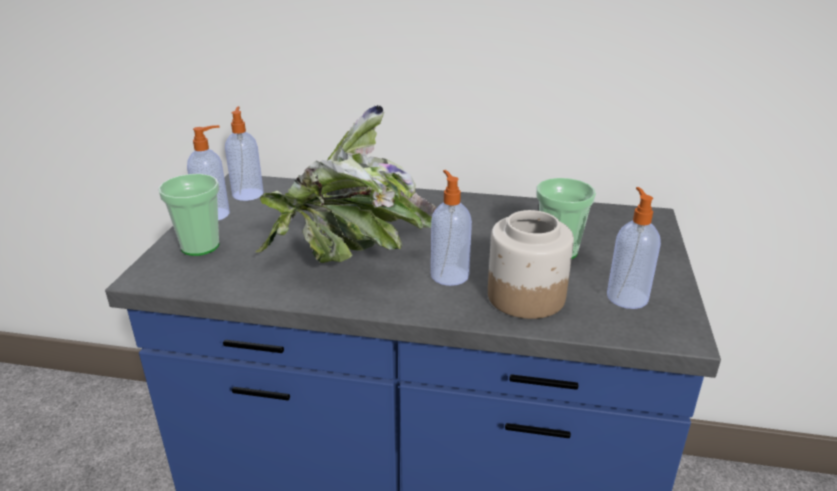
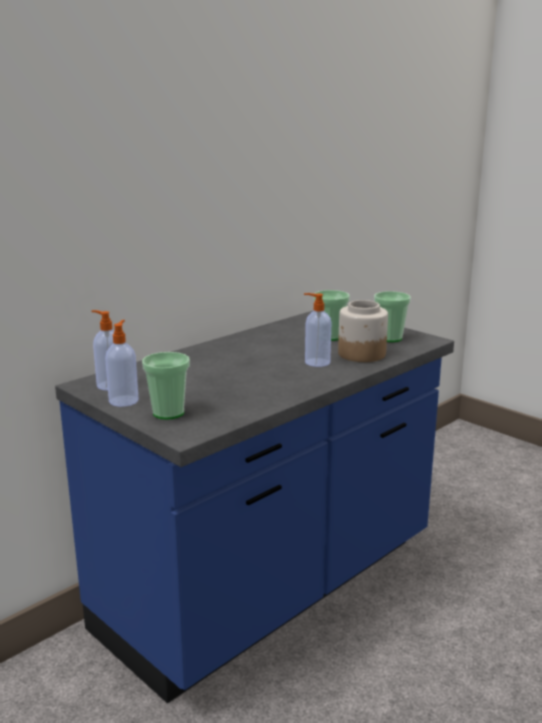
camera: 55 degrees left, 10 degrees down
potted plant [255,105,436,263] -> none
soap dispenser [607,187,661,309] -> cup [374,291,411,342]

